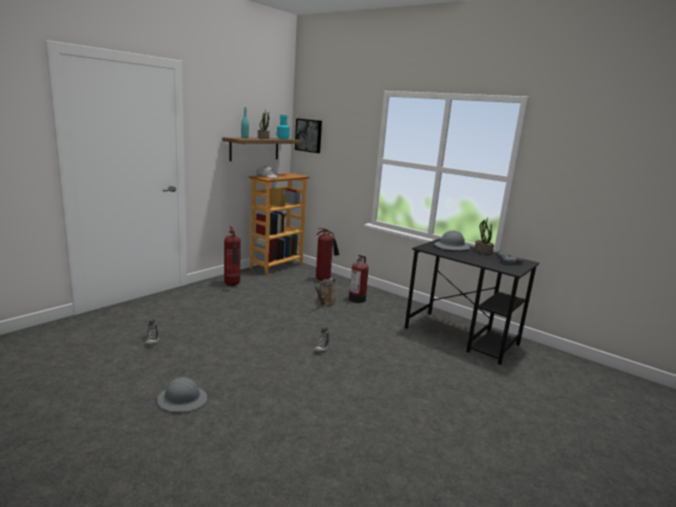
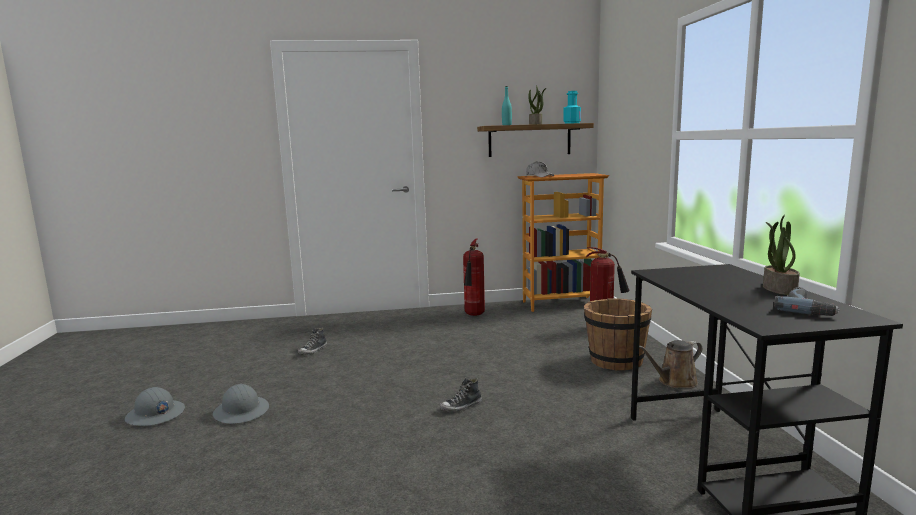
camera: 45 degrees right, 5 degrees down
picture [295,118,322,153] -> none
brown watering can [314,278,337,307] -> brown watering can moved to [639,340,702,388]
fire extinguisher [349,255,369,303] -> brown bucket [584,298,652,371]
grey hard hat [434,230,470,251] -> grey hard hat moved to [125,387,185,426]

